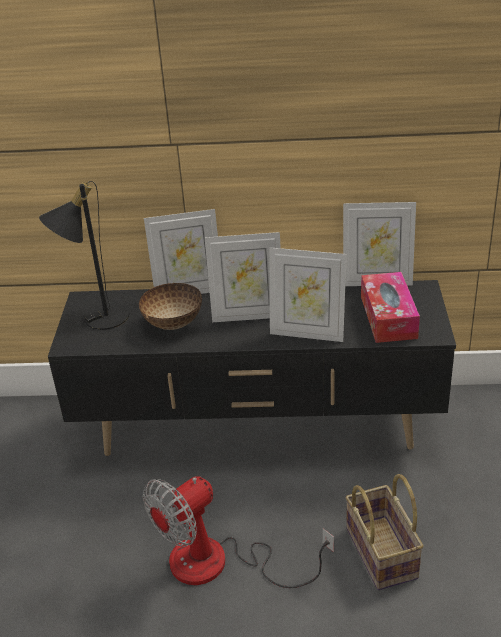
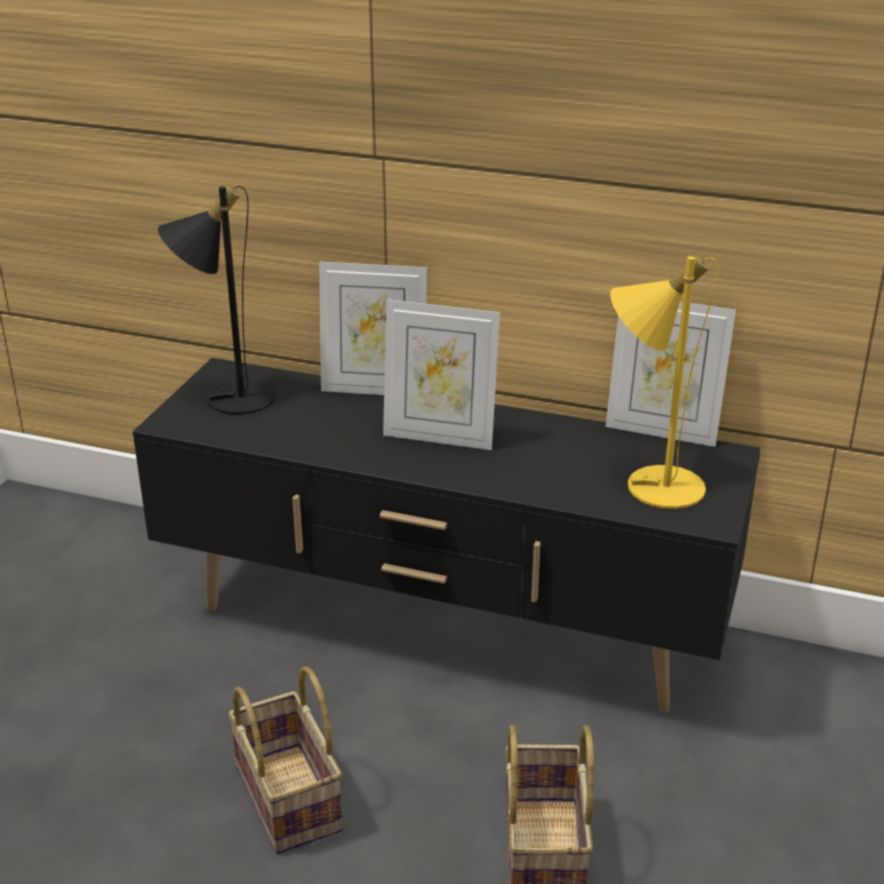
camera: 15 degrees right, 5 degrees down
bowl [139,283,202,330] -> none
fan [143,476,334,588] -> basket [228,666,343,854]
picture frame [270,247,347,342] -> none
tissue box [361,272,420,343] -> yellow table lamp [610,255,718,509]

